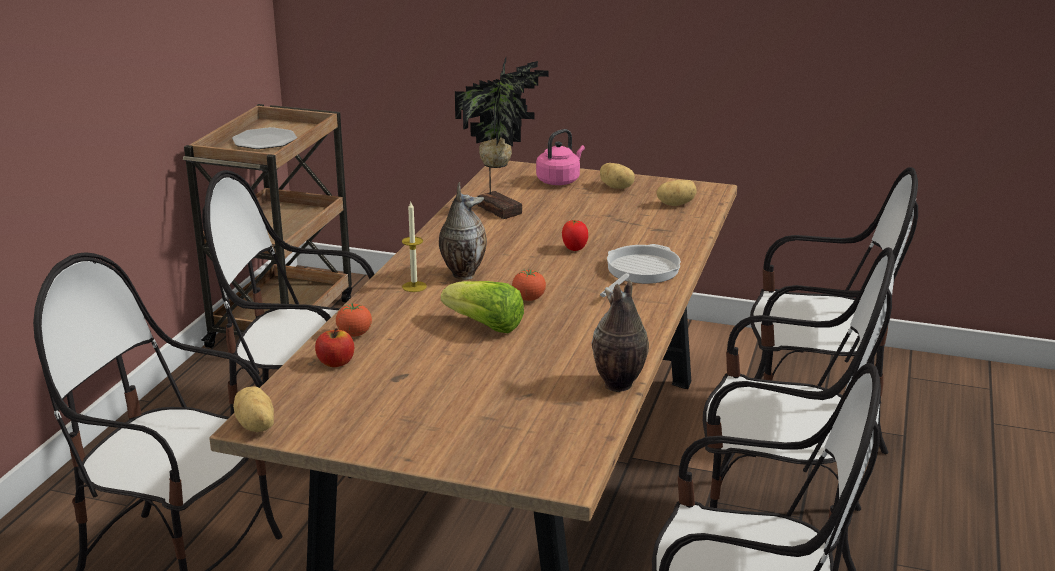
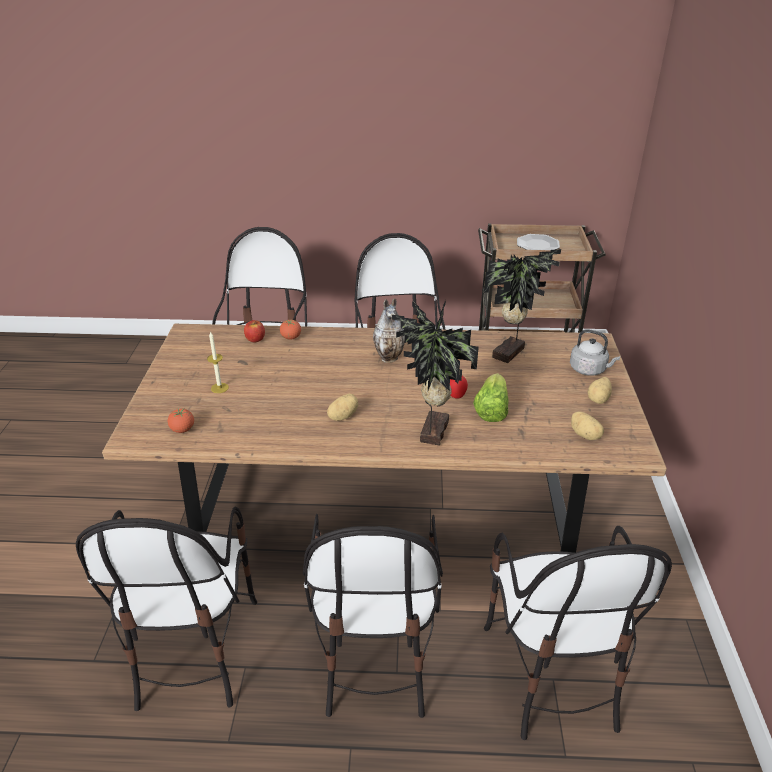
camera: 75 degrees right, 10 degrees up
potato [233,386,274,432] -> potato moved to [327,394,358,421]
candle [402,202,427,292] -> candle moved to [207,331,229,393]
lettuce [441,281,524,333] -> lettuce moved to [473,373,508,422]
tomato [512,270,546,301] -> tomato moved to [168,409,194,433]
pink kettle [536,129,585,185] -> grey kettle [570,329,620,376]
vase [592,280,649,392] -> none
frying pan [600,244,681,297] -> potted plant [392,300,479,445]

